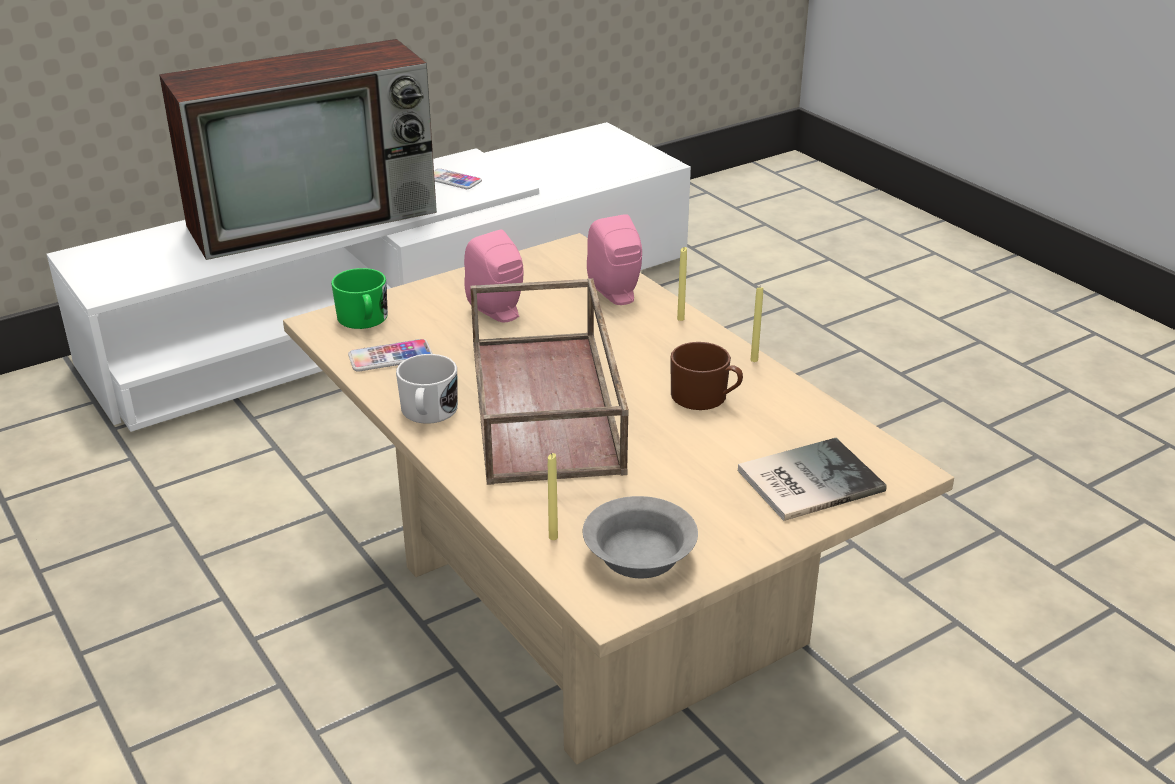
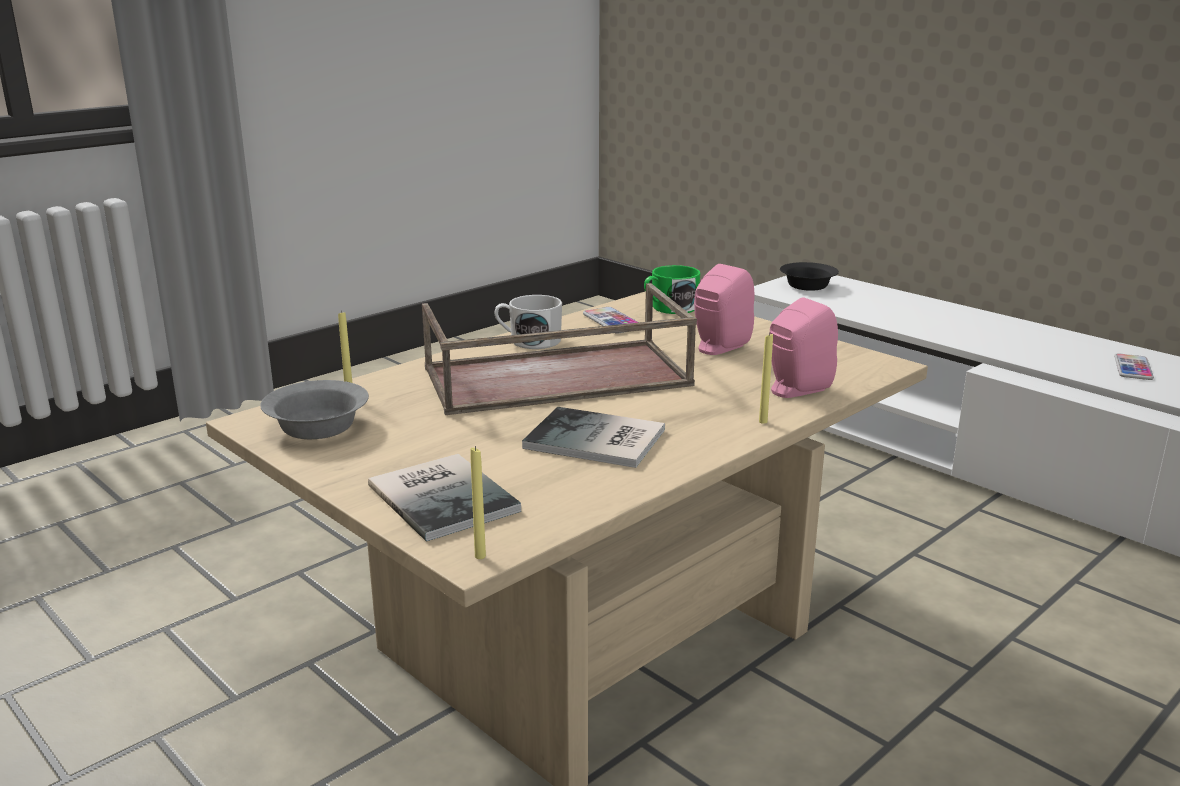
camera: 80 degrees right, 10 degrees down
television [159,39,437,260] -> none
brown mug [670,342,743,410] -> book [522,407,665,468]
yellow candle [751,287,763,362] -> yellow candle moved to [471,446,486,559]
none -> black bowl [780,262,839,291]

